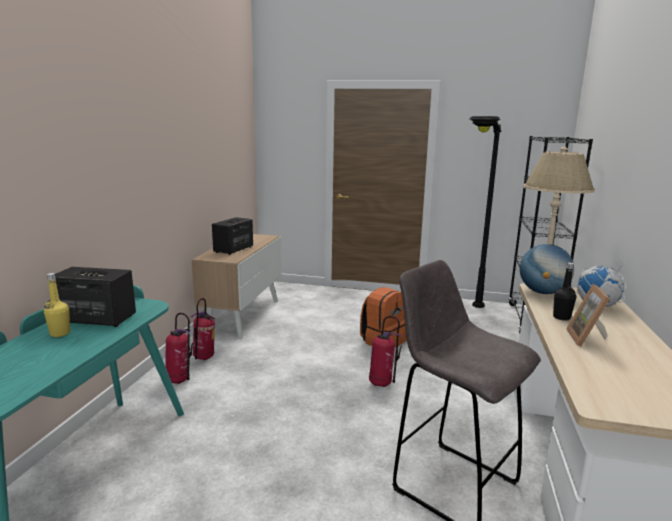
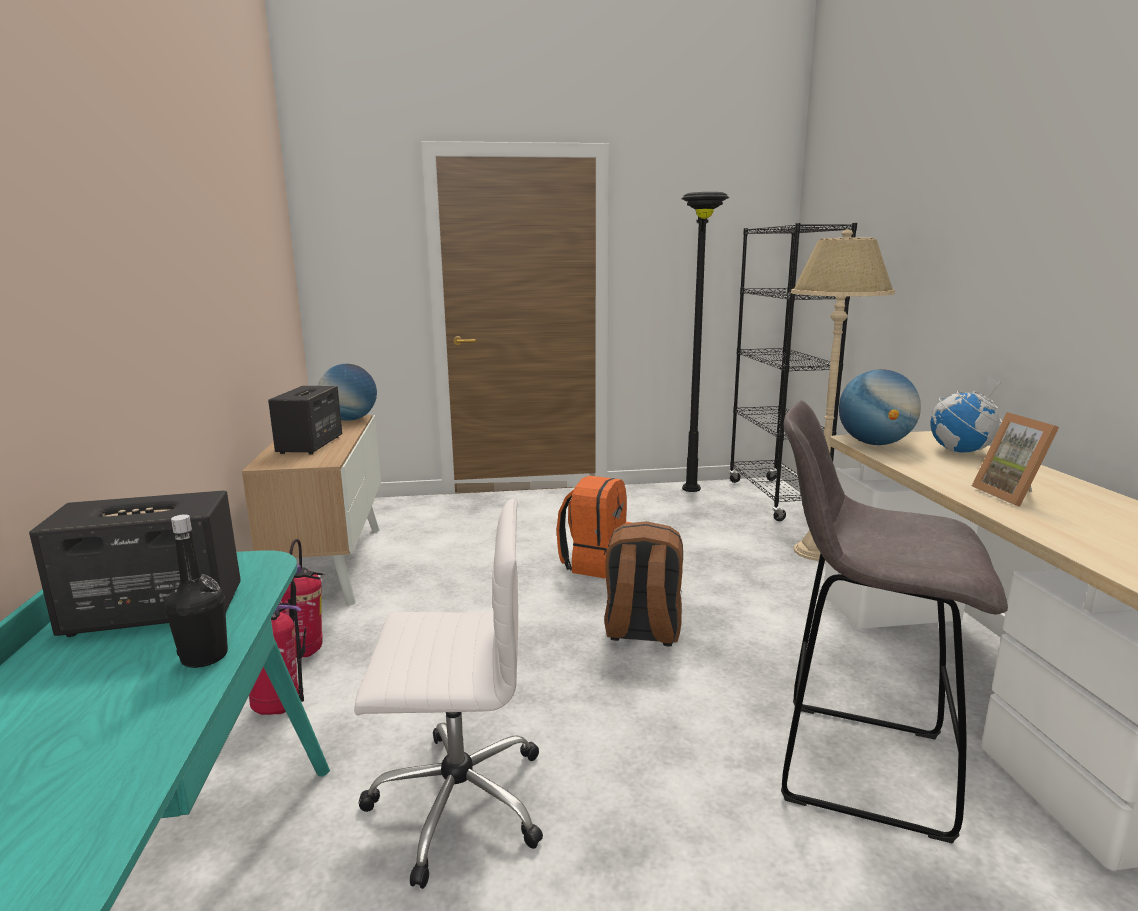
camera: 20 degrees left, 0 degrees up
yellow bottle [44,273,70,337] -> none
fire extinguisher [369,316,402,387] -> brown backpack [604,521,683,646]
black bottle [553,262,576,321] -> black bottle moved to [165,514,228,668]
none -> globe [318,364,377,421]
none -> white office chair [354,498,543,889]

